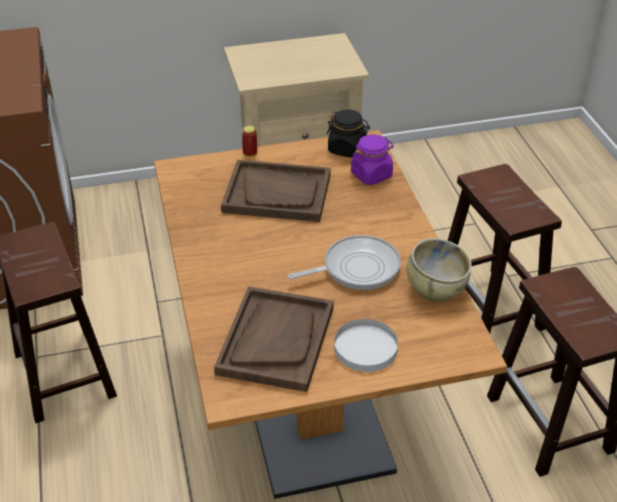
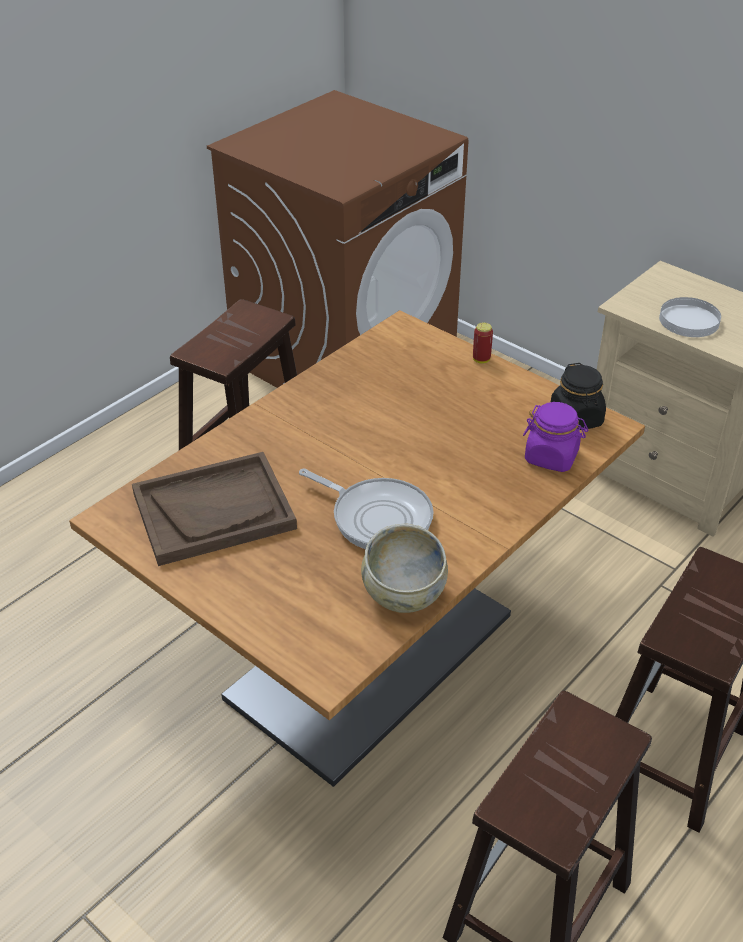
camera: 55 degrees right, 0 degrees up
brown tray [221,160,331,222] -> none
white plate [334,319,398,372] -> white plate moved to [659,297,721,337]

